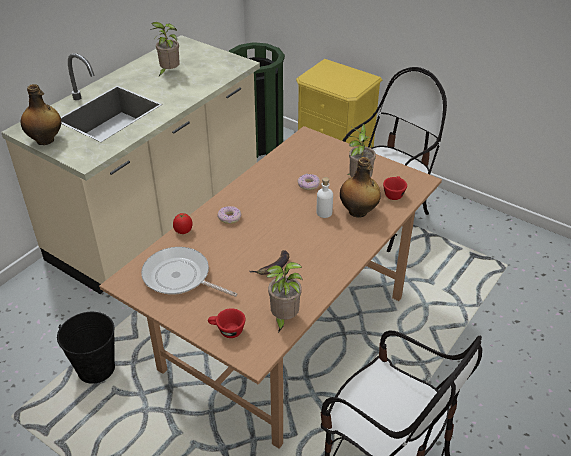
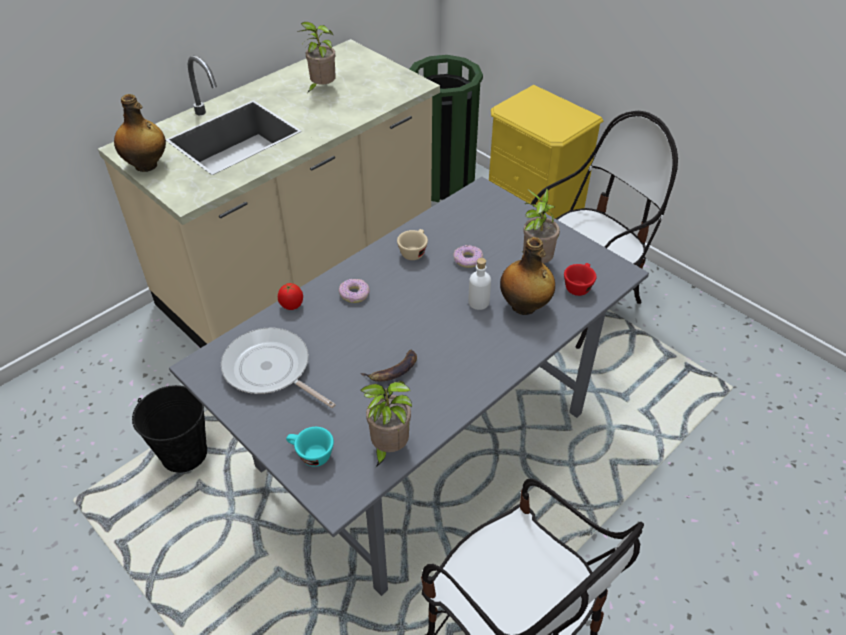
camera: 10 degrees right, 5 degrees up
brown dining table [99,126,442,449] -> grey dining table [169,177,649,596]
red cup [208,308,245,338] -> turquoise cup [286,427,334,467]
none -> beige cup [397,229,428,260]

